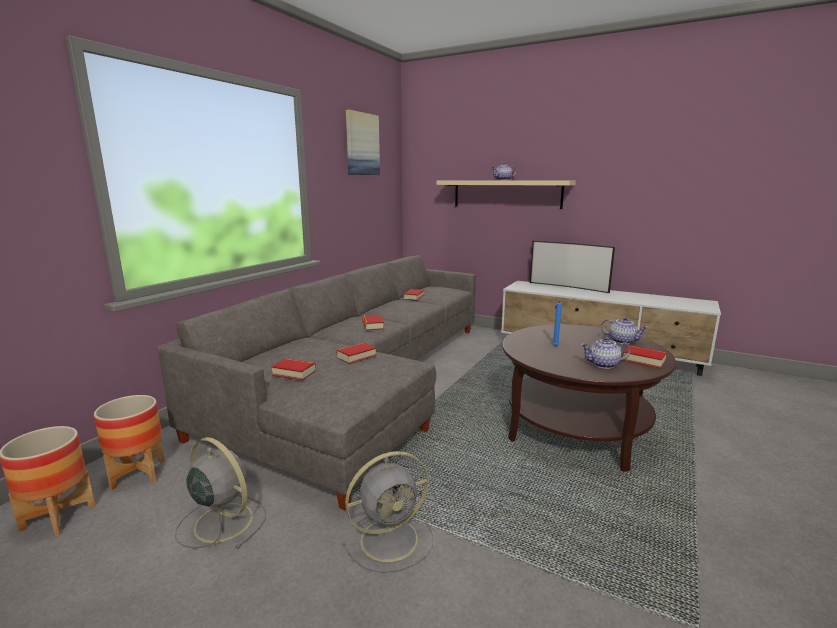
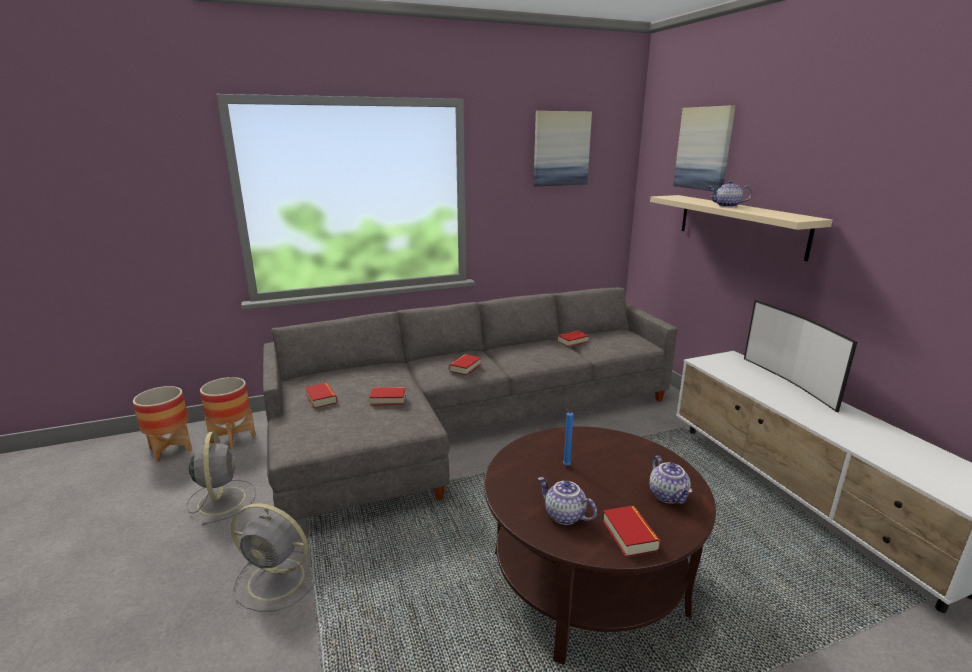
camera: 40 degrees right, 5 degrees up
none -> picture [673,105,736,192]

